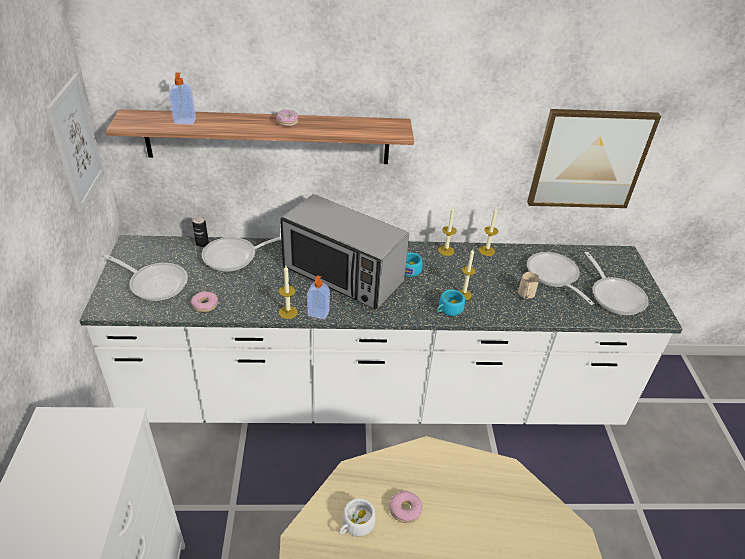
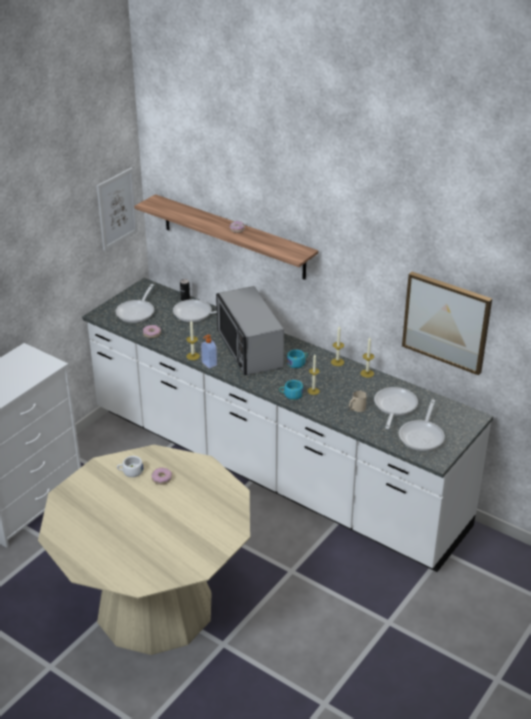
camera: 40 degrees right, 5 degrees down
frying pan [105,255,188,301] -> frying pan turned 45 degrees clockwise [115,284,154,323]
soap dispenser [169,73,196,124] -> none

